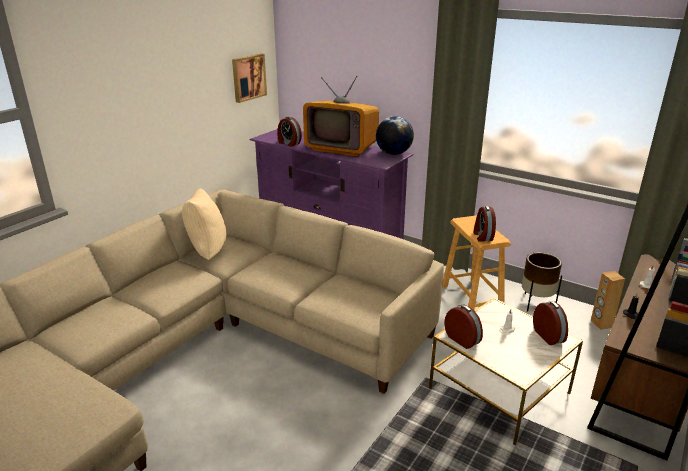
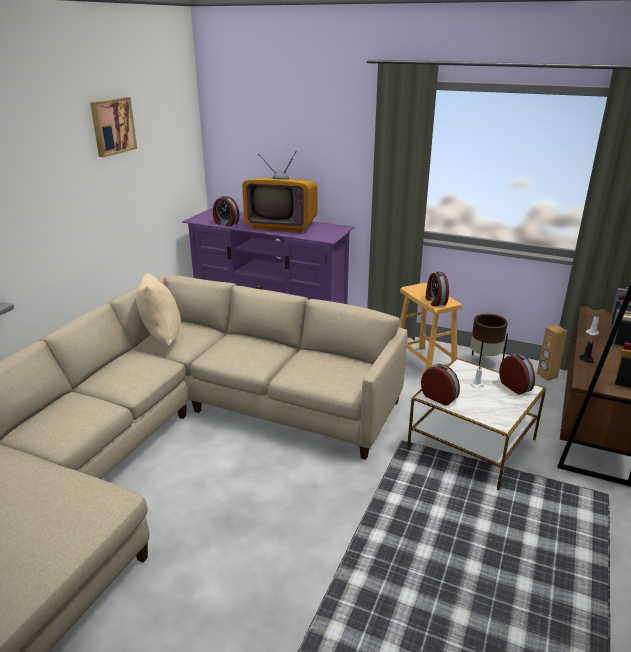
camera: 10 degrees left, 0 degrees up
picture [232,53,267,103] -> picture moved to [90,97,137,157]
globe [376,116,414,155] -> none

